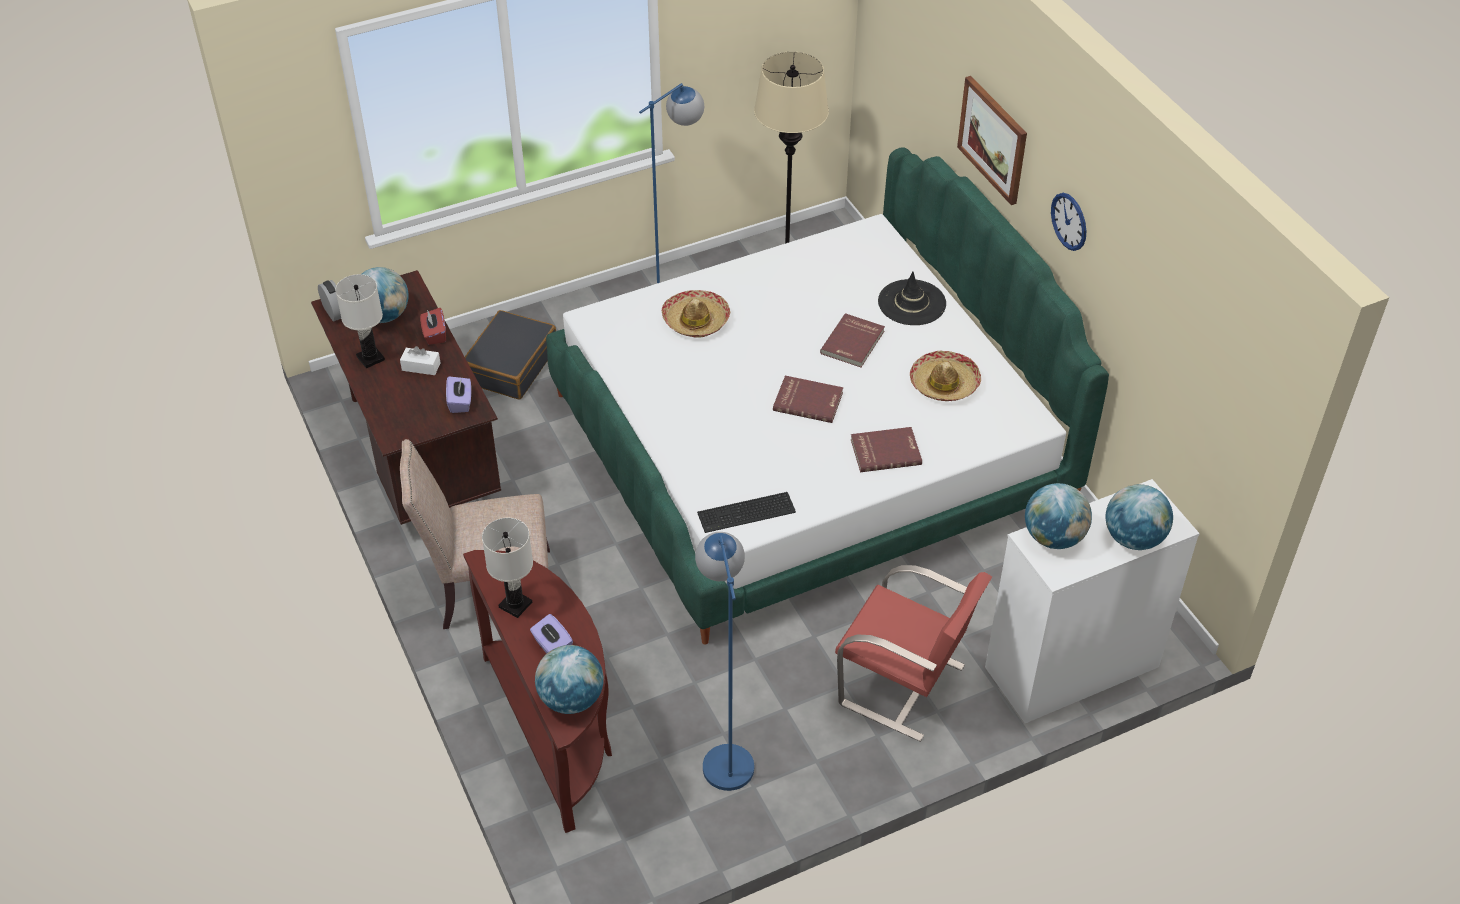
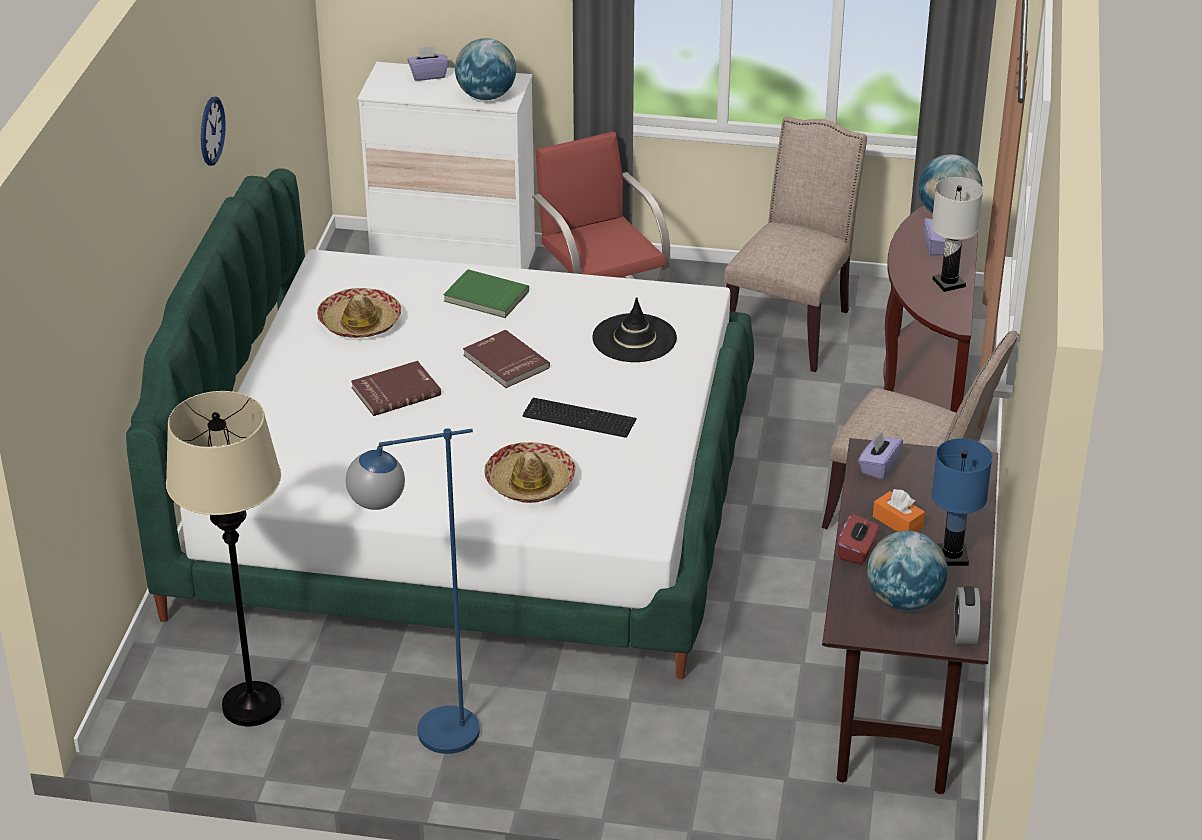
camera: 145 degrees left, 10 degrees down
white table lamp [335,274,385,368] -> blue table lamp [931,438,992,566]
white tissue box [400,346,440,375] -> orange tissue box [873,489,925,532]
black suitcase [465,310,556,399] -> none
blue floor lamp [695,532,754,791] -> beige chair [724,117,867,372]
keyboard [697,492,796,533] -> keyboard moved to [523,398,637,438]
red book [851,427,922,472] -> green book [443,269,529,318]
black hat [878,271,946,325] -> black hat moved to [592,297,677,362]
picture [957,76,1027,205] -> none
globe [1106,484,1173,550] -> purple tissue box [408,46,448,81]

